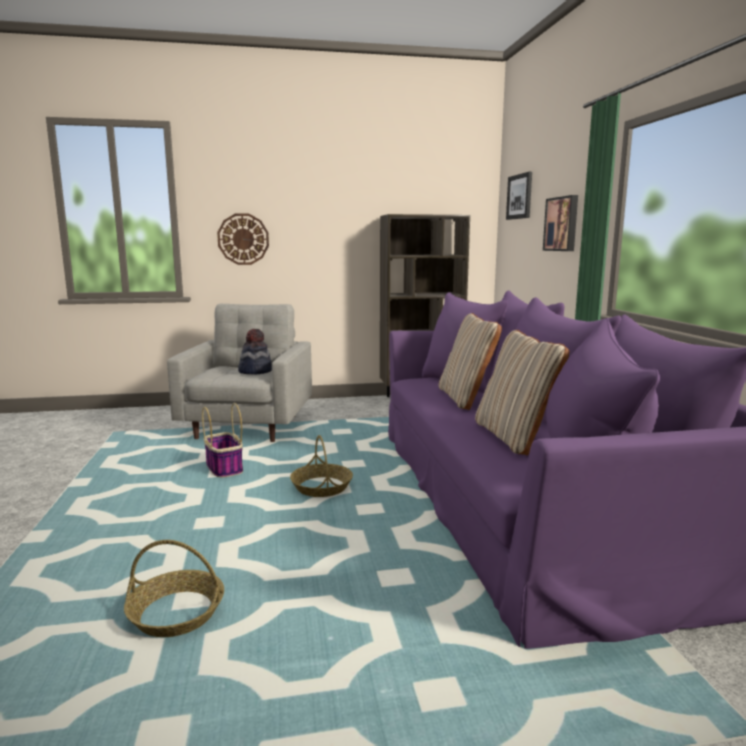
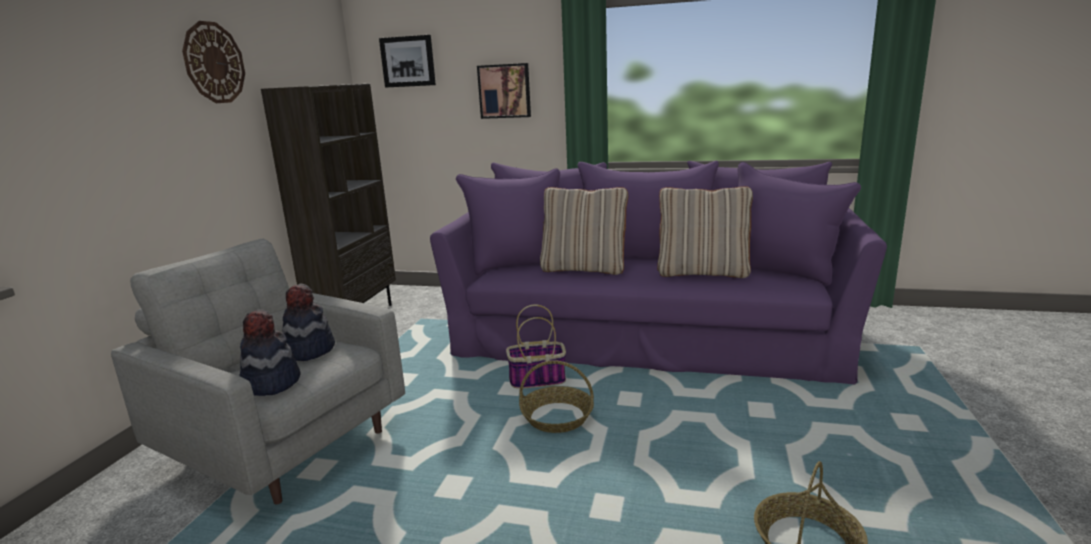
camera: 65 degrees left, 5 degrees up
basket [202,403,243,478] -> basket moved to [506,304,566,389]
wall clock [217,213,269,265] -> wall clock moved to [182,21,245,103]
none -> hat [240,309,300,396]

